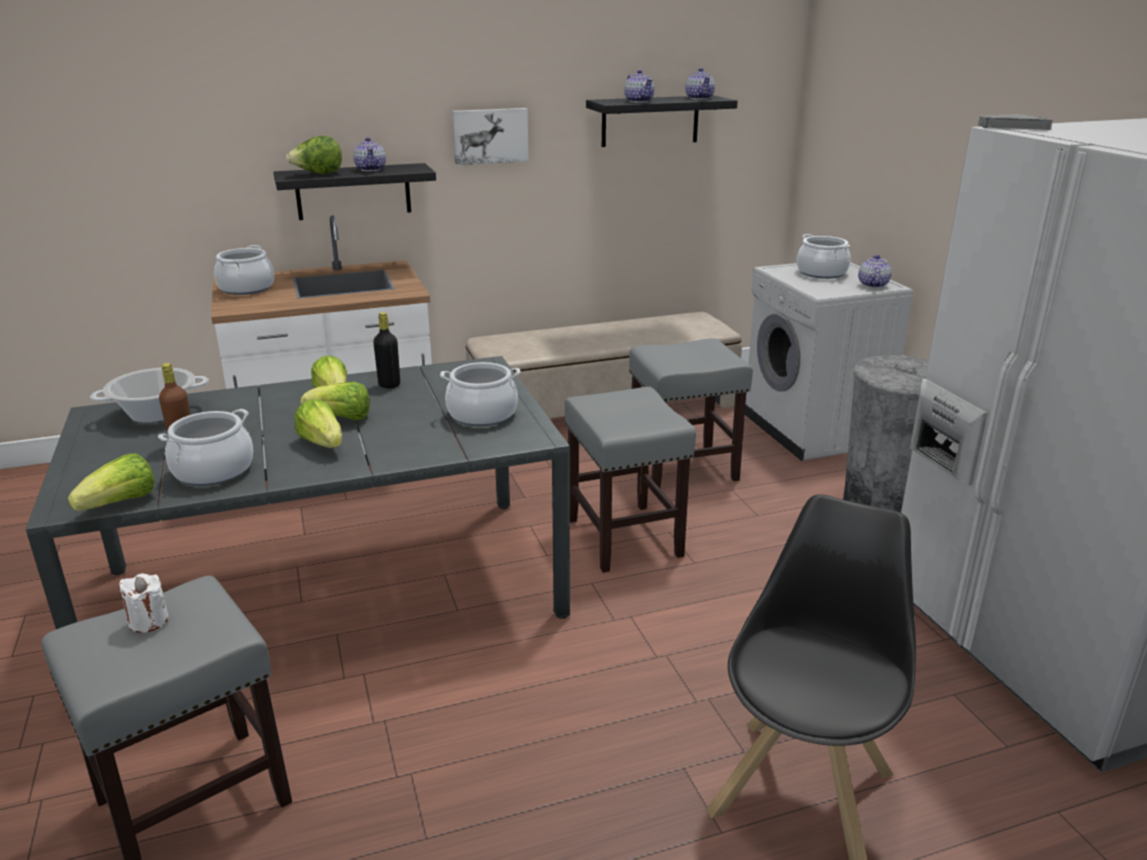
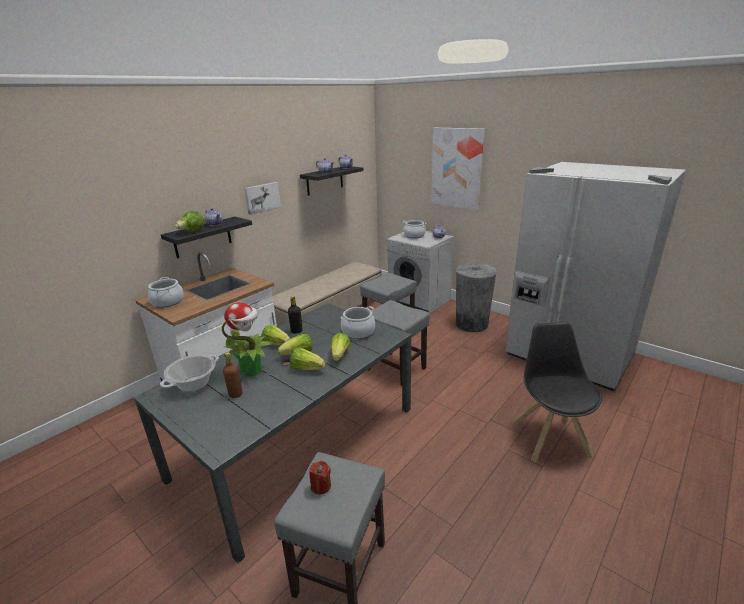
camera: 30 degrees left, 0 degrees up
lettuce [68,453,155,511] -> lettuce moved to [331,333,351,361]
white candle [120,573,169,633] -> red candle [310,461,331,494]
cooking pot [158,409,253,486] -> none
none -> potted plant [222,302,272,377]
none -> picture [431,128,485,210]

